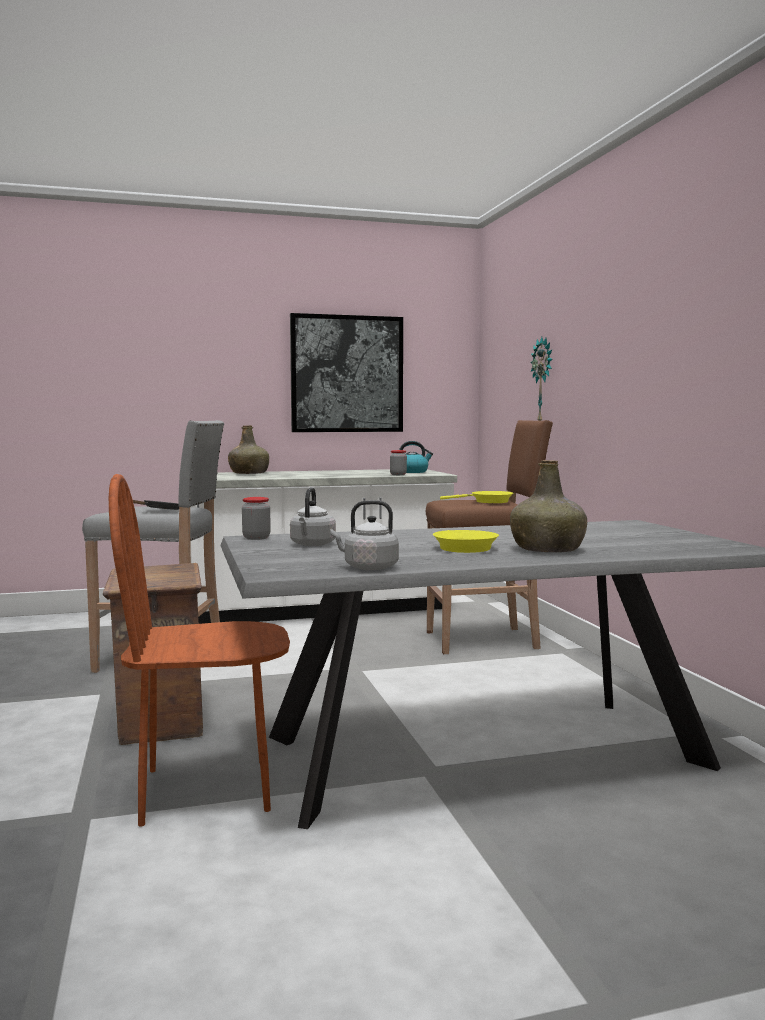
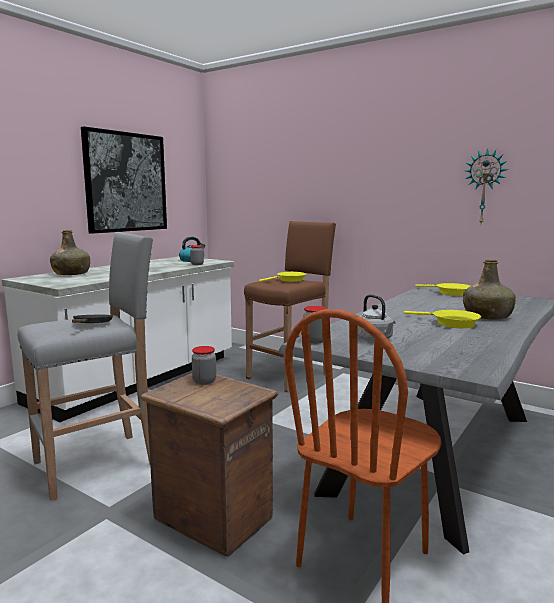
camera: 40 degrees left, 5 degrees up
grey kettle [331,500,399,570] -> none
wall clock [530,337,553,421] -> wall clock moved to [465,148,508,223]
none -> jar [192,346,216,385]
none -> yellow frying pan [415,283,470,296]

